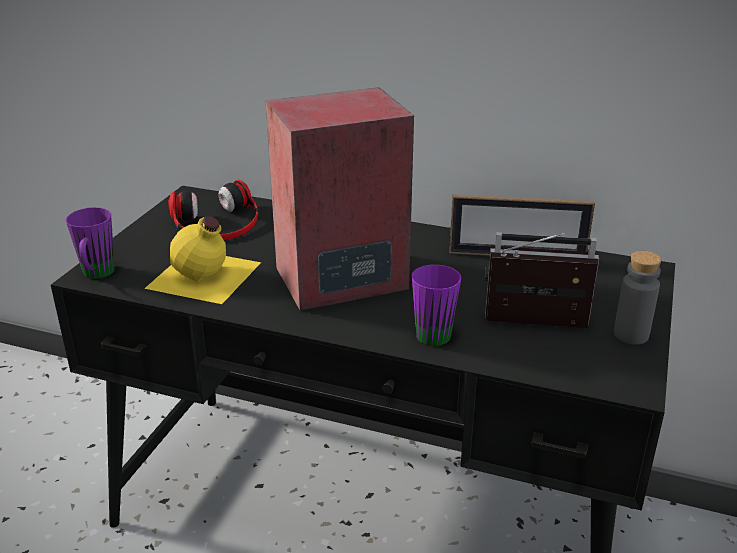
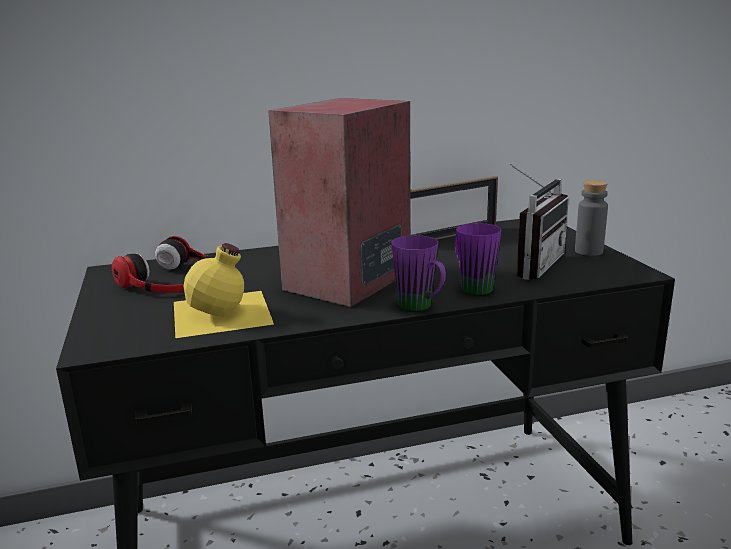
camera: 35 degrees left, 10 degrees down
purple mug [66,207,115,279] -> purple mug moved to [391,235,446,311]
radio [485,232,599,328] -> radio turned 150 degrees clockwise [509,163,569,280]

